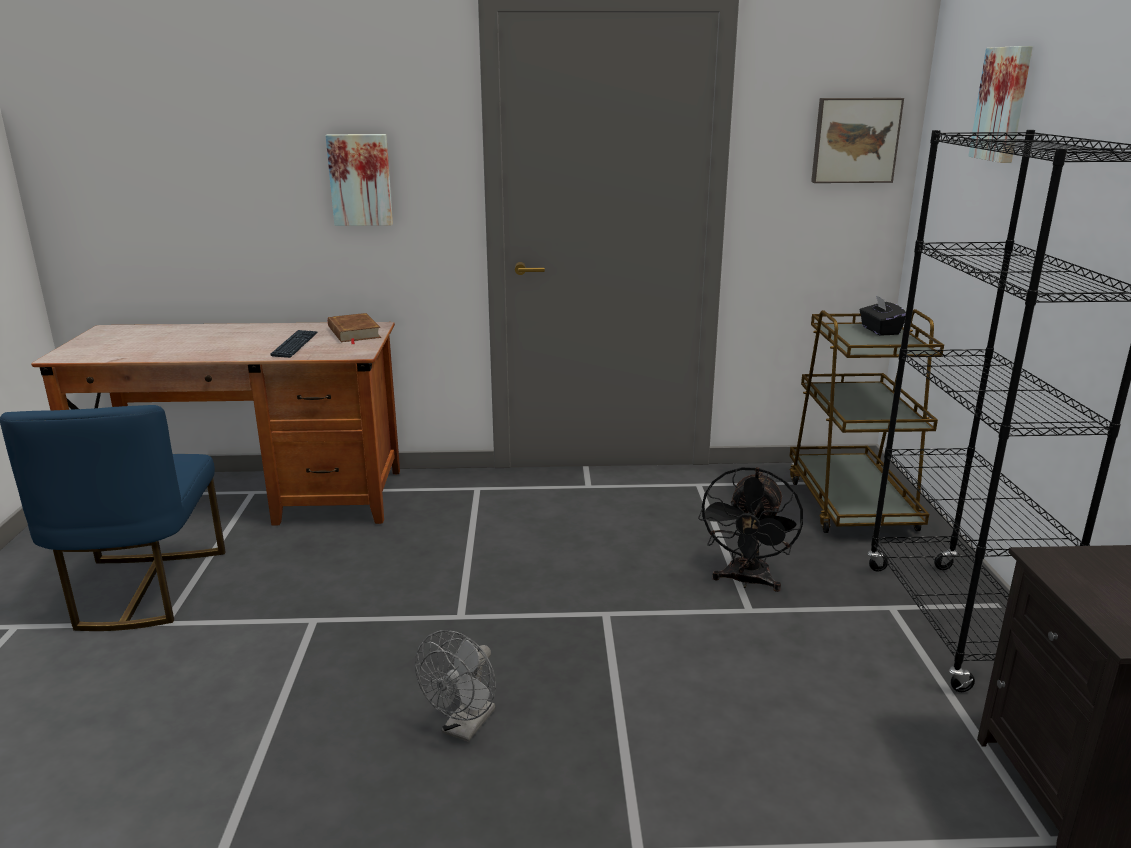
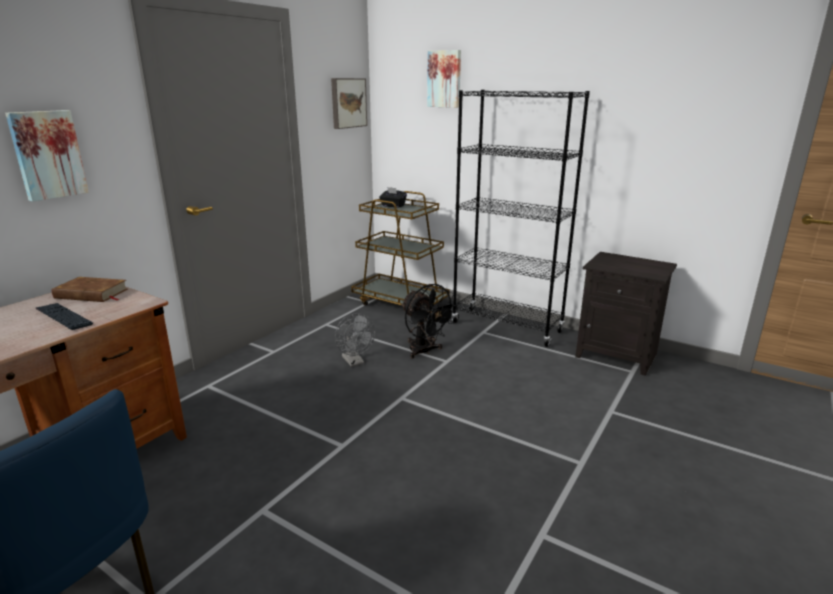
camera: 55 degrees left, 0 degrees up
grey fan [415,630,496,742] -> grey fan moved to [335,313,375,367]

